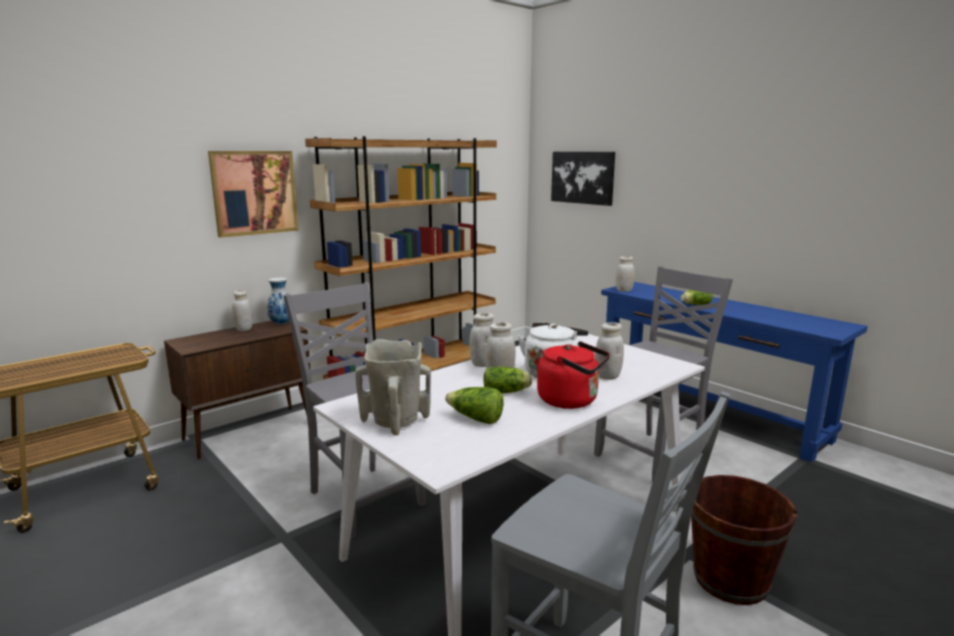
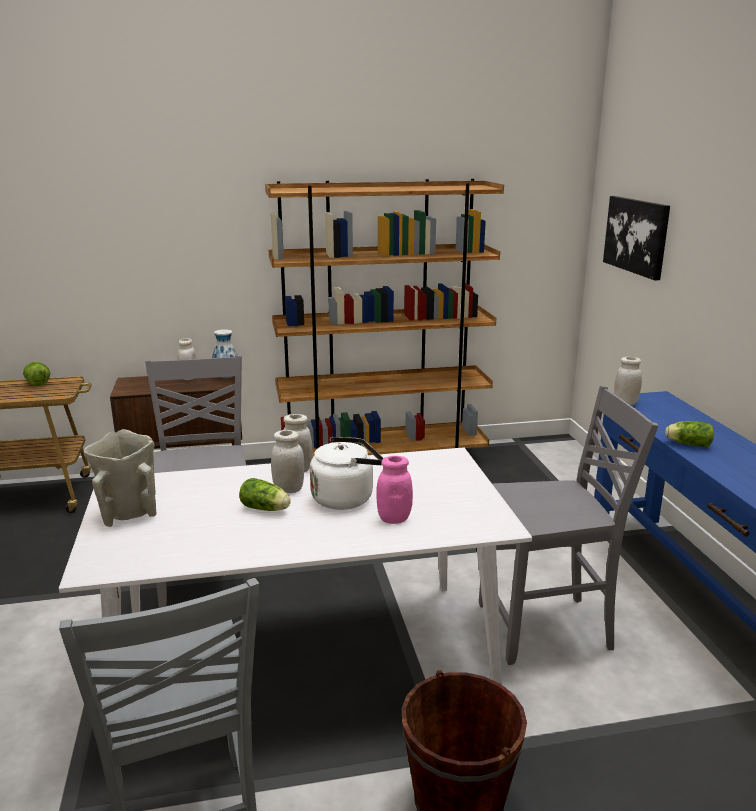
camera: 30 degrees right, 5 degrees up
picture [208,151,299,238] -> none
lettuce [445,387,504,424] -> lettuce moved to [23,362,50,386]
red kettle [537,341,610,409] -> none
white jar [595,322,624,380] -> pink jar [376,456,413,524]

